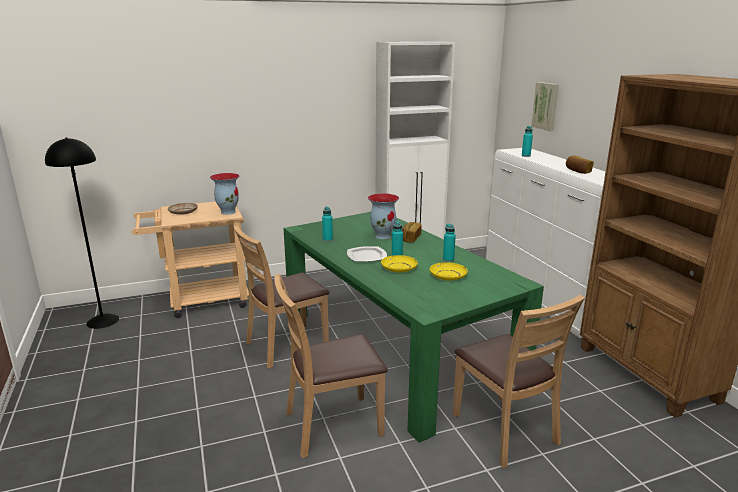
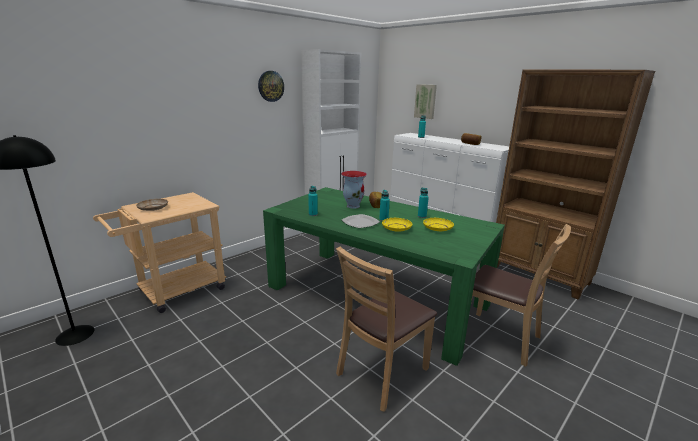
camera: 25 degrees left, 0 degrees up
vase [210,173,239,215] -> none
brown chair [234,225,329,369] -> none
none -> wall clock [258,71,284,102]

